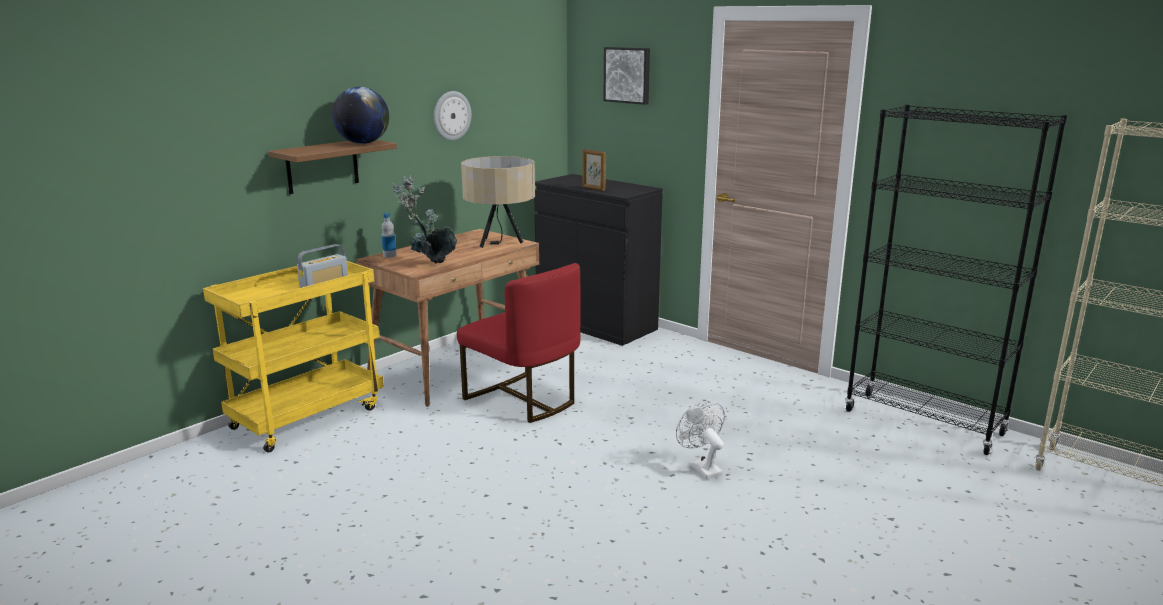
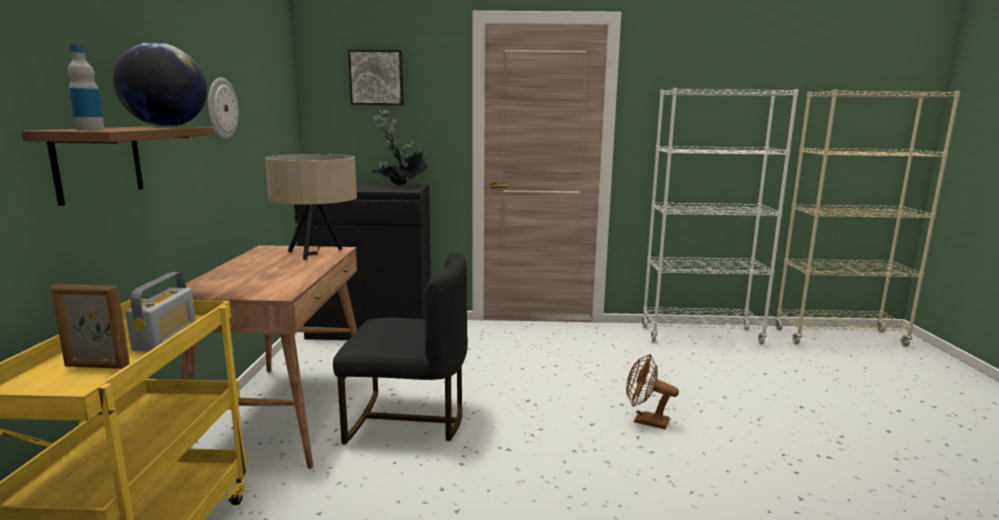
camera: 40 degrees left, 5 degrees down
bottle [382,213,397,257] -> bottle moved to [68,45,105,130]
potted plant [393,175,457,263] -> potted plant moved to [373,109,428,185]
red chair [457,263,580,423] -> black chair [333,253,468,444]
picture frame [582,149,606,191] -> picture frame moved to [51,284,130,369]
white fan [676,401,725,479] -> brown fan [626,354,679,429]
black bookcase [845,104,1067,455] -> white bookcase [642,88,799,344]

